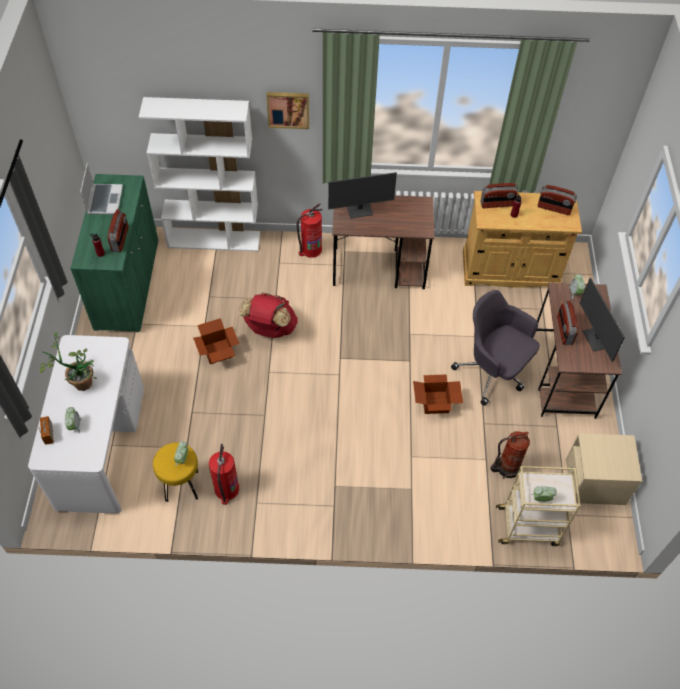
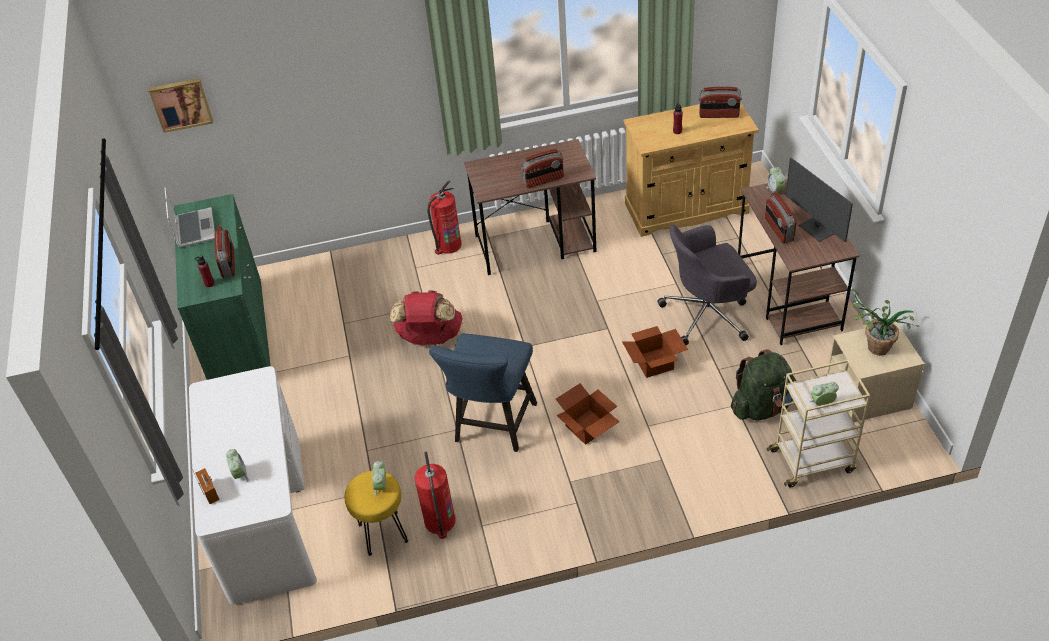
camera: 10 degrees left, 10 degrees down
potted plant [40,332,97,391] -> potted plant moved to [851,289,919,356]
white bookcase [139,97,260,251] -> none
cardboard box [193,318,239,364] -> cardboard box moved to [556,383,620,445]
picture [266,92,309,129] -> picture moved to [149,78,213,133]
monitor [328,172,397,218] -> none
grey office chair [451,290,540,406] -> grey office chair turned 45 degrees counterclockwise [657,225,757,345]
radio [480,183,519,208] -> radio moved to [521,149,564,188]
fire extinguisher [491,431,530,479] -> green backpack [731,349,796,421]
none -> blue chair [429,334,537,452]

